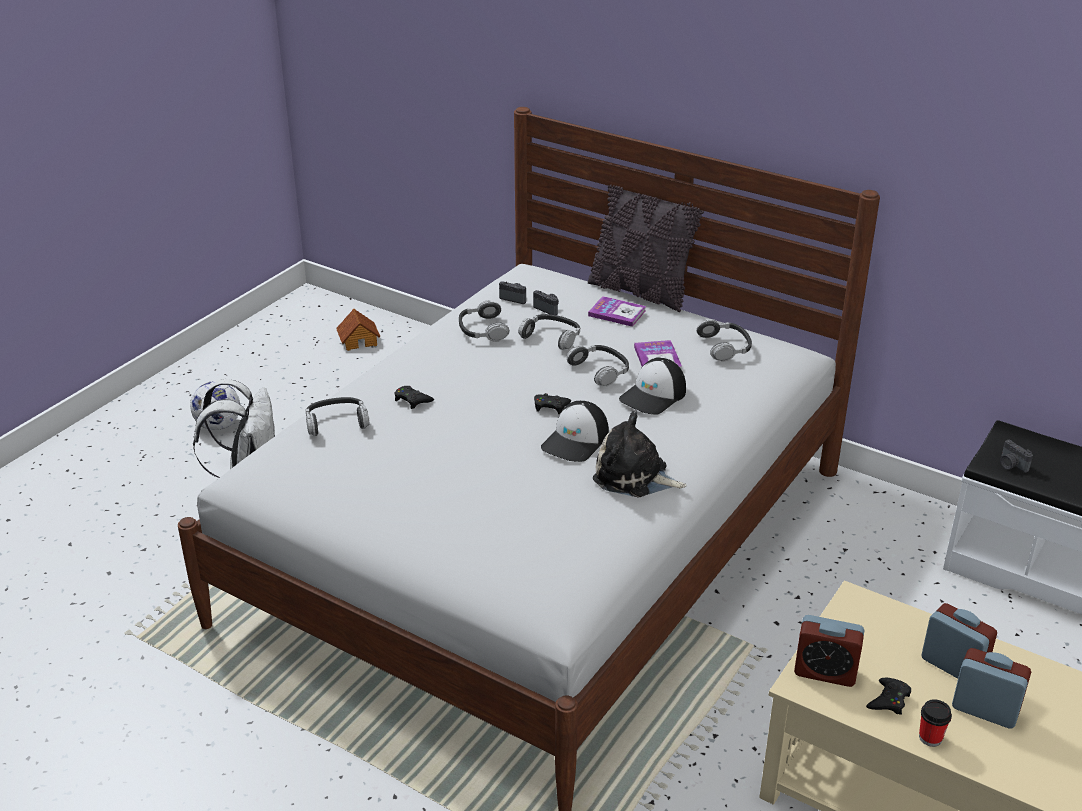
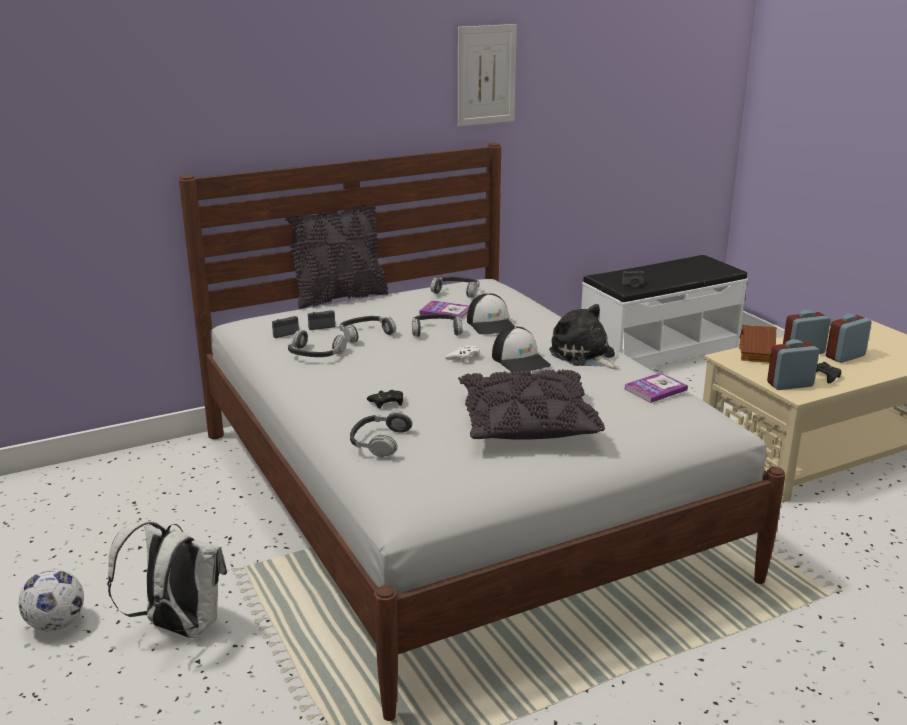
camera: 60 degrees left, 10 degrees down
toy house [336,308,381,351] -> toy house moved to [739,325,777,363]
black game controller [534,393,571,414] -> white game controller [445,345,480,363]
book [588,296,646,327] -> book moved to [624,372,688,403]
plush toy [593,411,687,497] -> plush toy turned 90 degrees clockwise [549,304,619,369]
alarm clock [794,615,865,687] -> alarm clock turned 150 degrees counterclockwise [767,339,819,390]
cup [919,699,952,747] -> none
none -> picture [458,24,517,126]
none -> black pillow [458,369,605,440]

